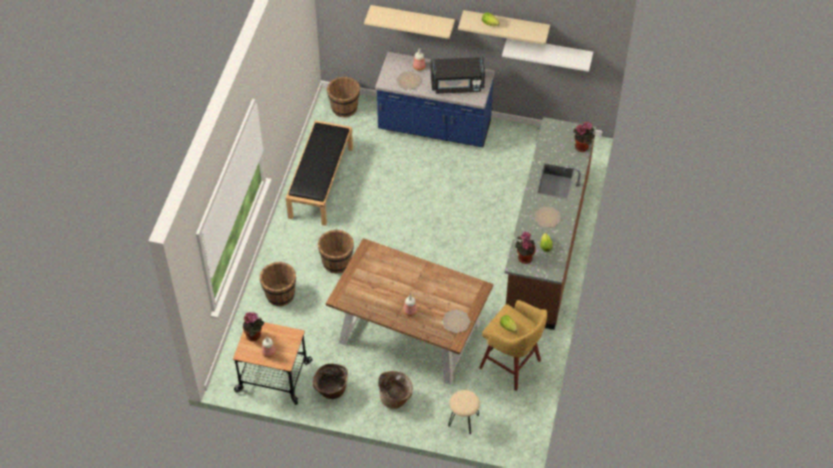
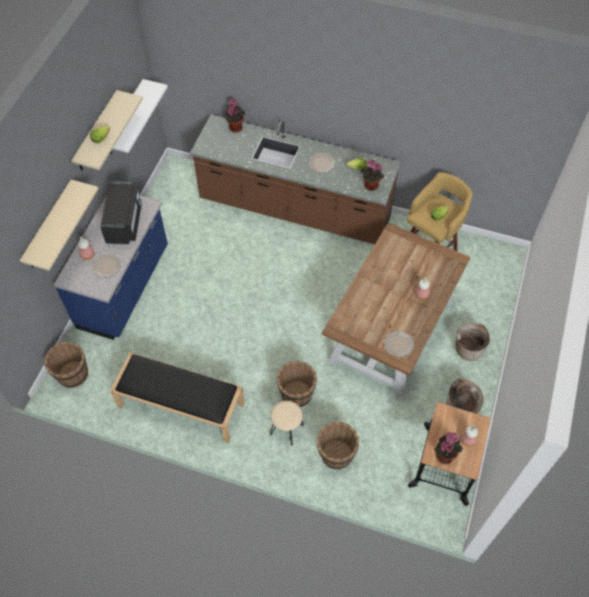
camera: 85 degrees left, 5 degrees up
plate [442,309,471,333] -> plate moved to [383,330,414,357]
beige stool [448,390,480,434] -> beige stool moved to [270,401,304,446]

